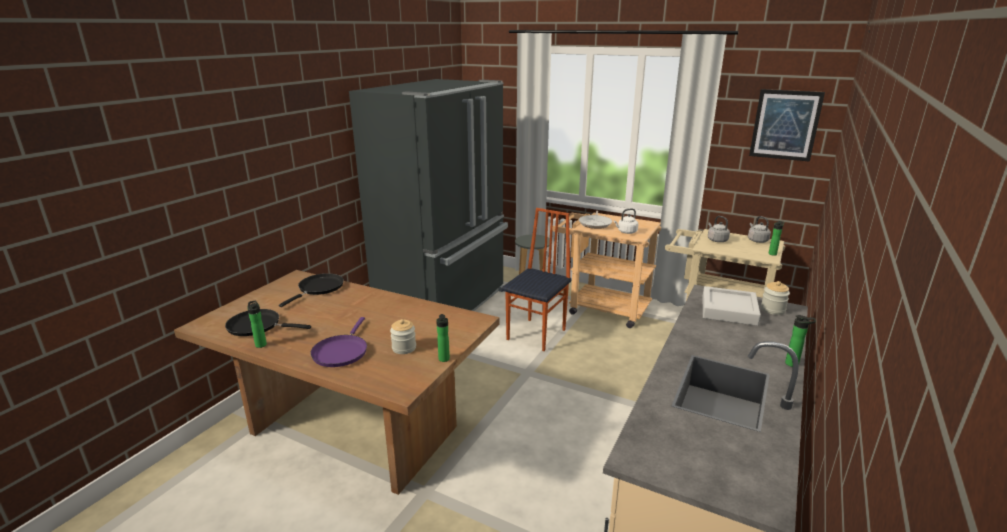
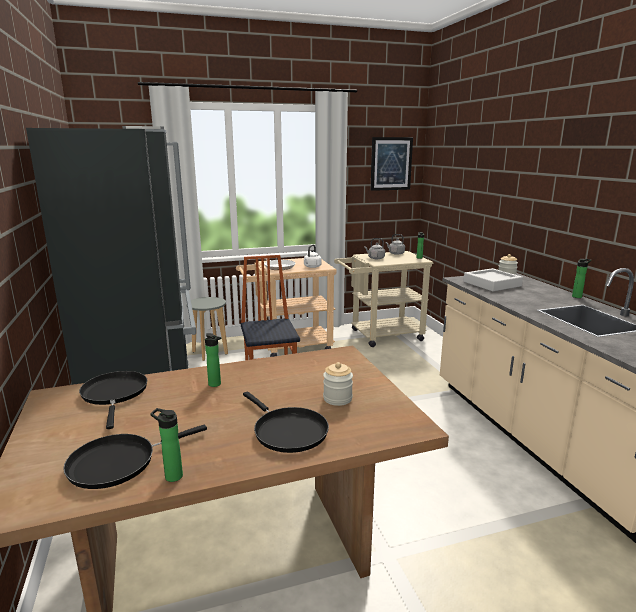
camera: 45 degrees left, 5 degrees down
purple frying pan [310,317,367,367] -> black frying pan [243,391,329,453]
bottle [436,314,450,362] -> bottle moved to [205,333,222,387]

